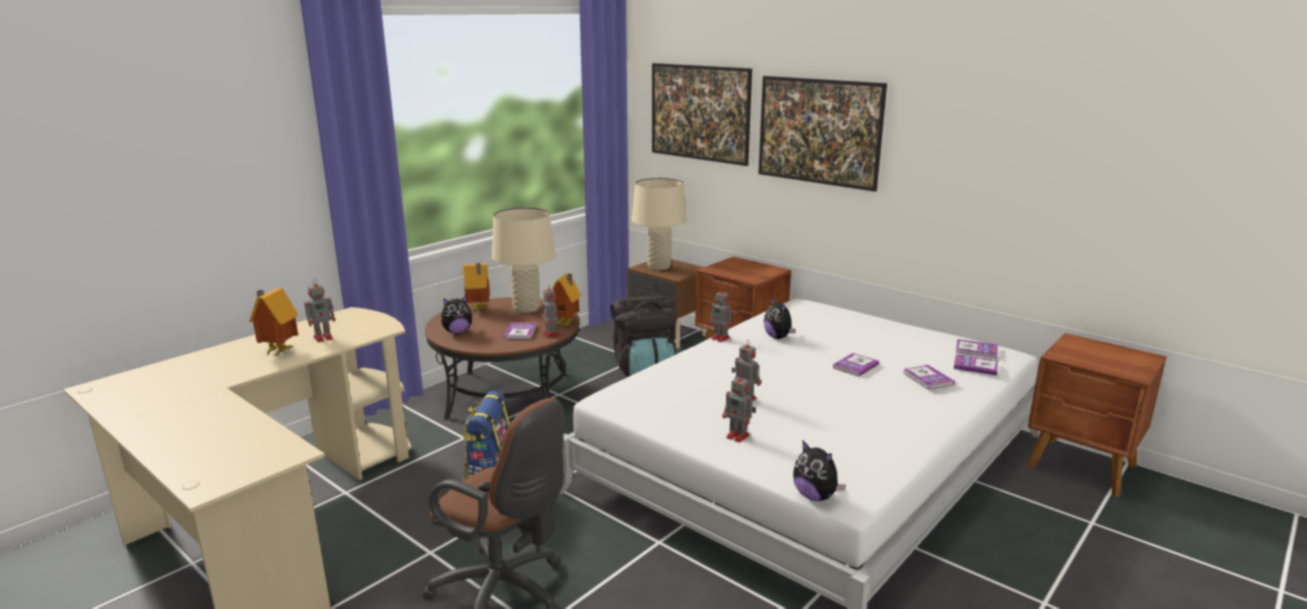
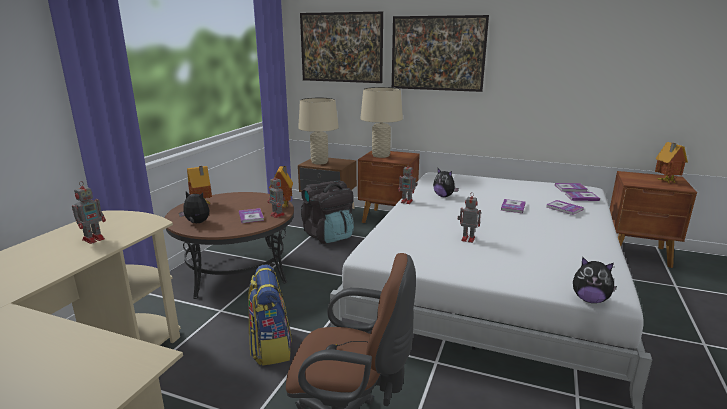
camera: 20 degrees left, 0 degrees up
toy house [249,288,298,357] -> toy house moved to [655,142,688,184]
plush toy [441,296,472,334] -> plush toy turned 120 degrees counterclockwise [179,191,209,223]
beige table lamp [492,208,555,313] -> beige table lamp moved to [360,87,403,158]
toy robot [722,372,756,443] -> none

